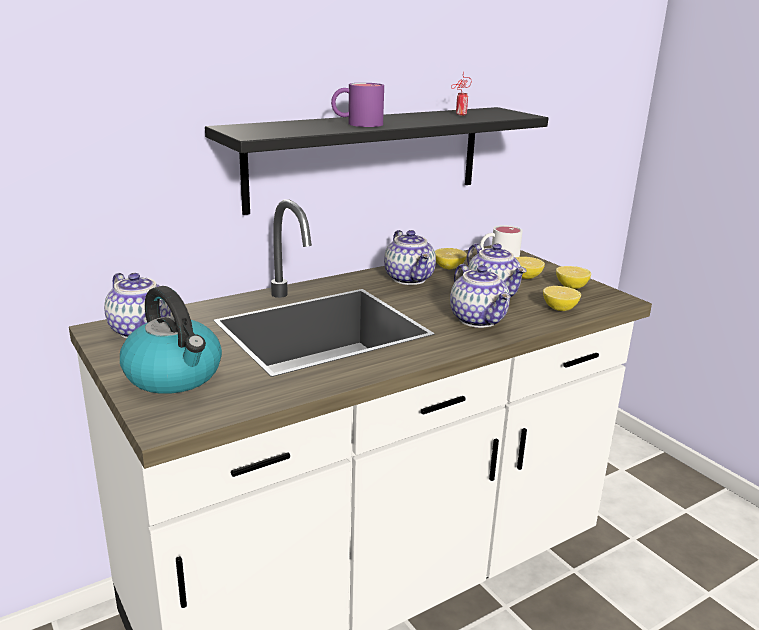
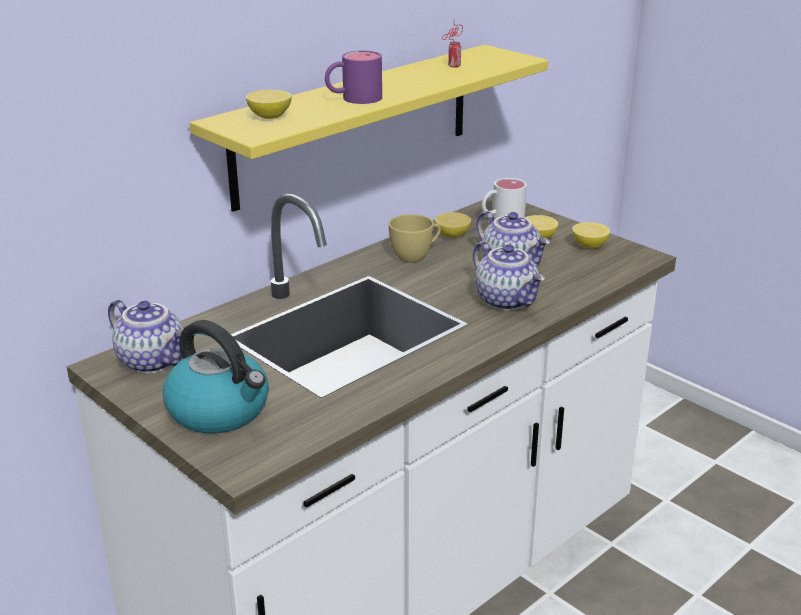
camera: 10 degrees left, 5 degrees up
black shelf [205,107,548,215] -> yellow shelf [190,45,548,212]
teapot [384,230,436,285] -> yellow cup [389,214,441,263]
lemon [543,286,581,311] -> lemon moved to [246,90,292,119]

